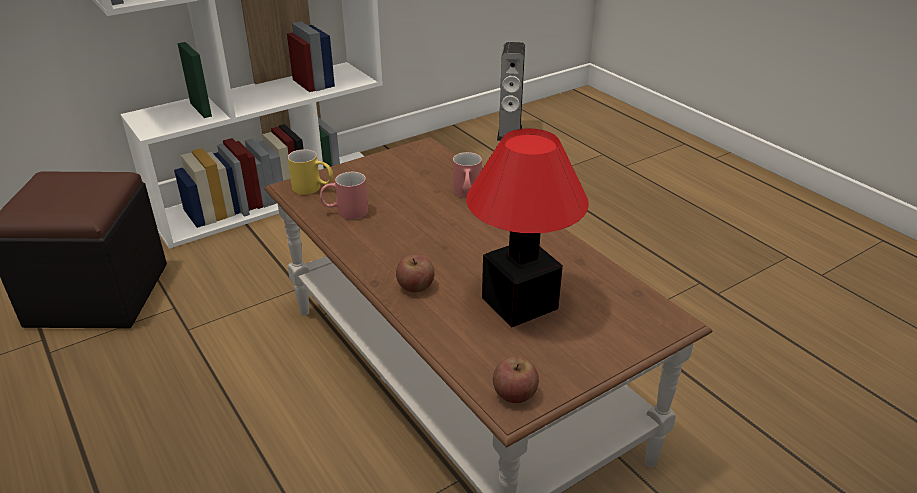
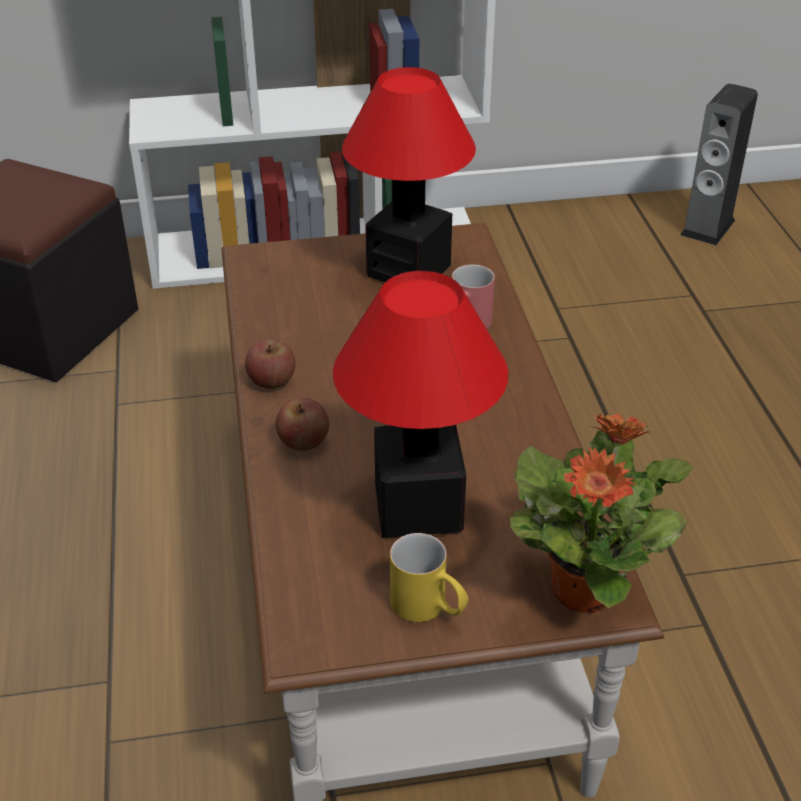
camera: 25 degrees right, 5 degrees up
yellow mug [288,149,333,195] -> yellow mug moved to [390,533,468,622]
red mug [320,172,368,219] -> none
apple [493,357,539,403] -> apple moved to [245,339,296,389]
none -> table lamp [342,67,476,282]
none -> potted plant [510,413,692,613]

